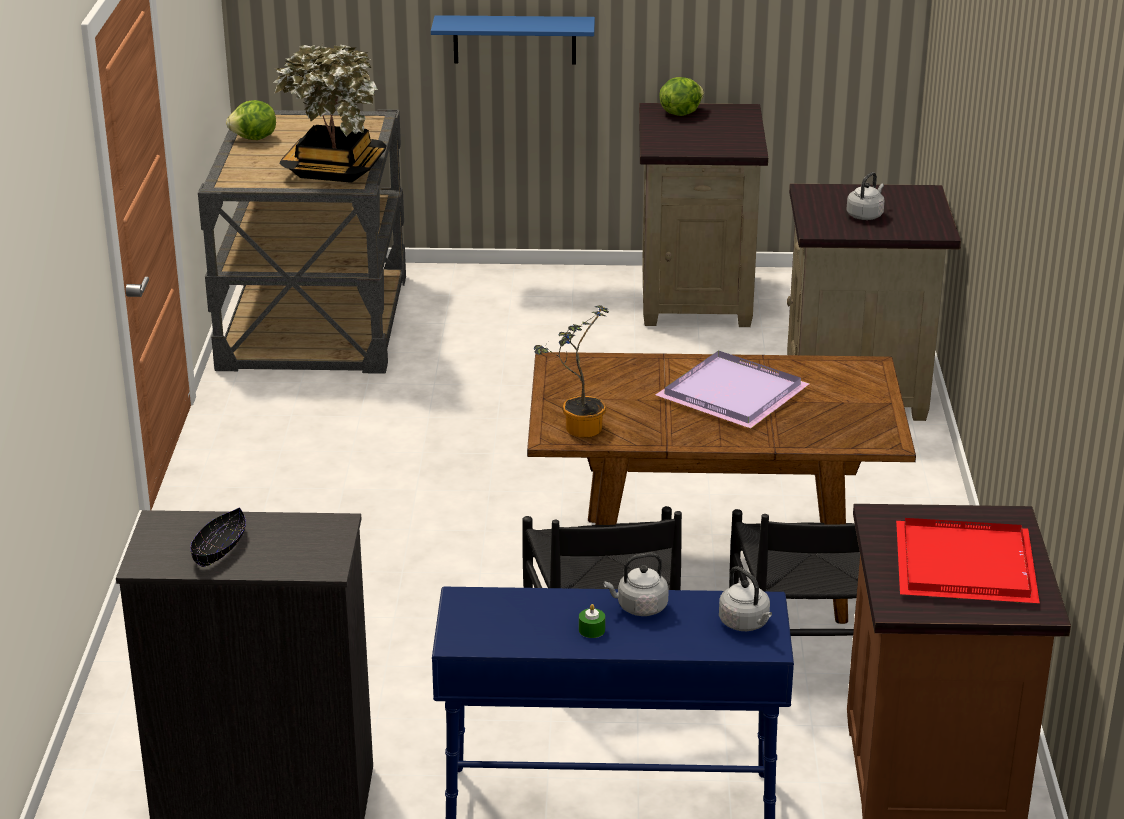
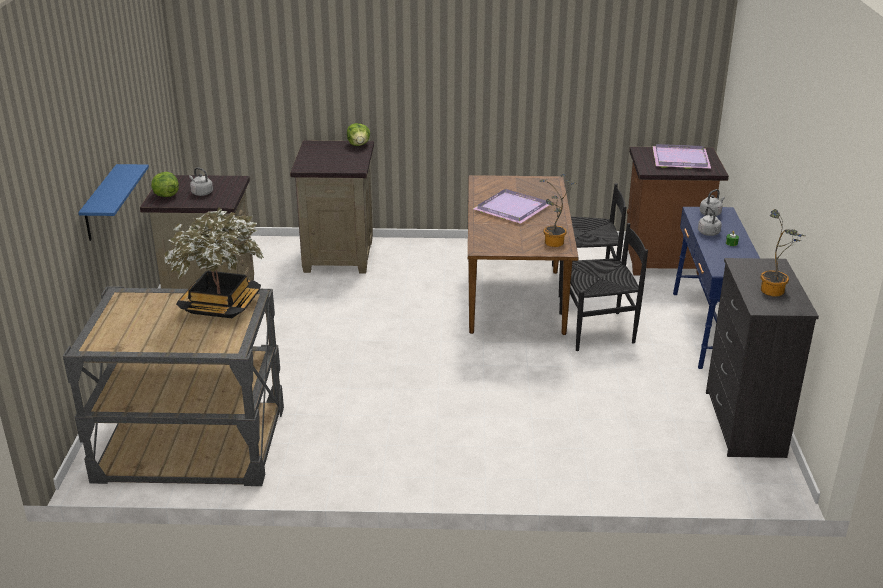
camera: 90 degrees left, 0 degrees up
black bowl [190,507,246,567] -> potted plant [761,209,805,297]
lettuce [226,100,276,140] -> lettuce moved to [347,123,370,146]
grey kettle [847,172,884,220] -> grey kettle moved to [189,167,213,196]
red tray [896,518,1040,603] -> purple tray [652,144,711,169]

